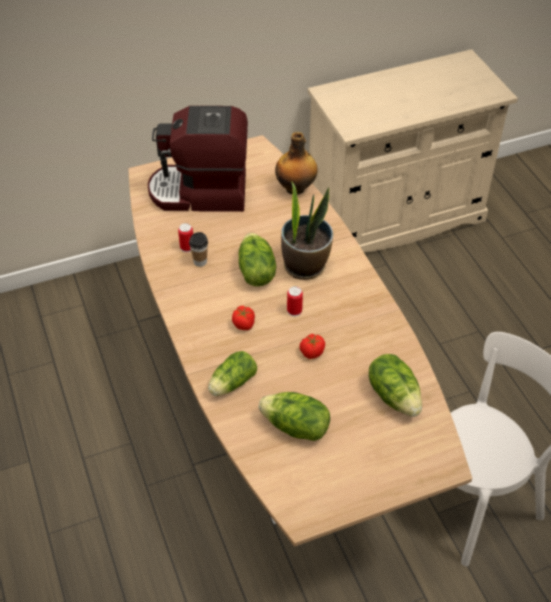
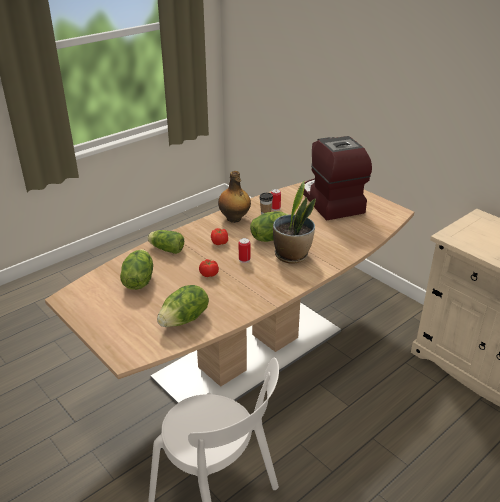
camera: 70 degrees right, 15 degrees down
bottle [275,132,318,195] -> bottle moved to [218,171,251,223]

